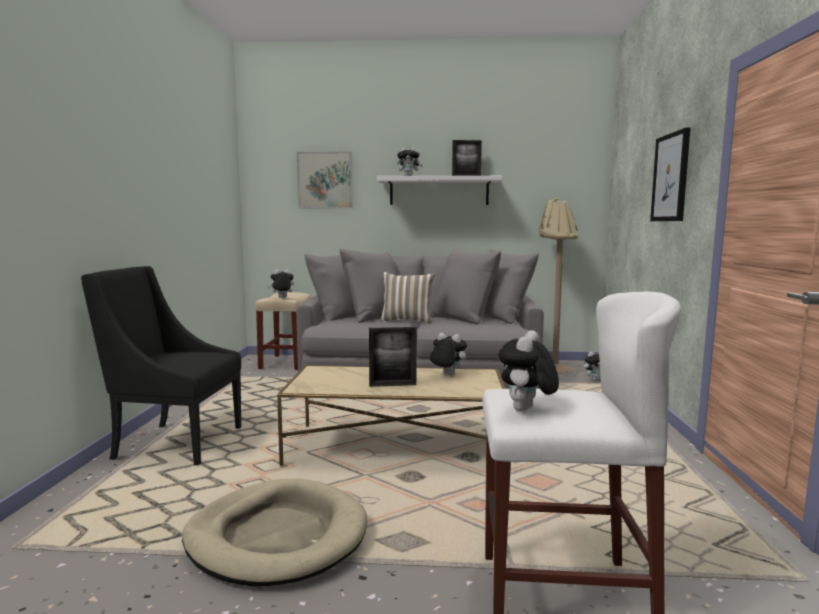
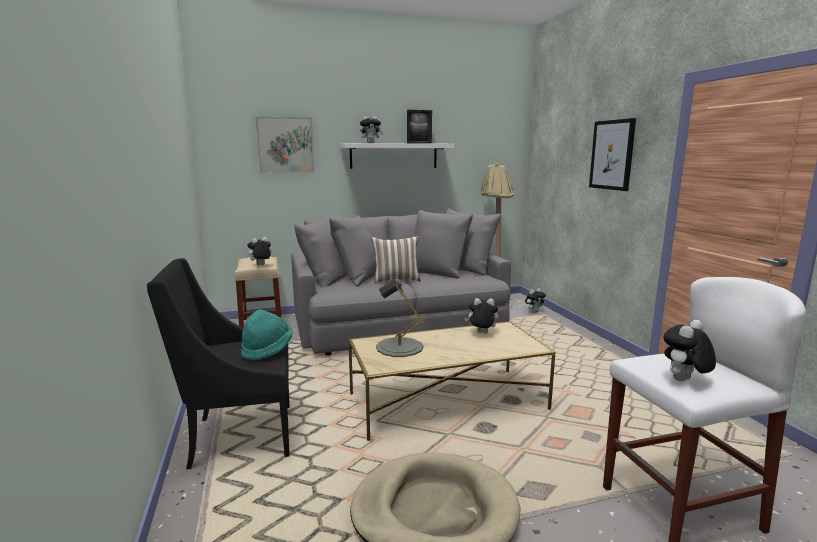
camera: 20 degrees left, 5 degrees up
picture frame [369,327,417,387] -> none
plush toy [499,330,559,412] -> plush toy turned 45 degrees clockwise [664,320,716,381]
none -> turquoise hat [241,310,293,361]
none -> grey table lamp [376,278,424,357]

